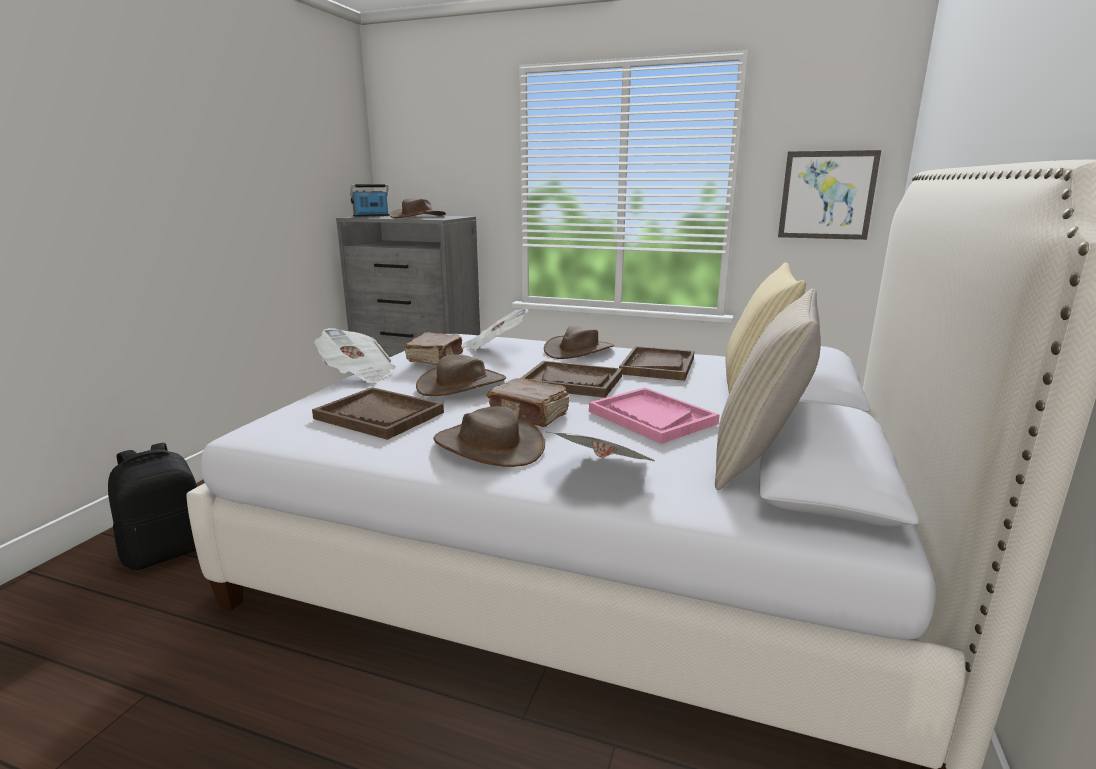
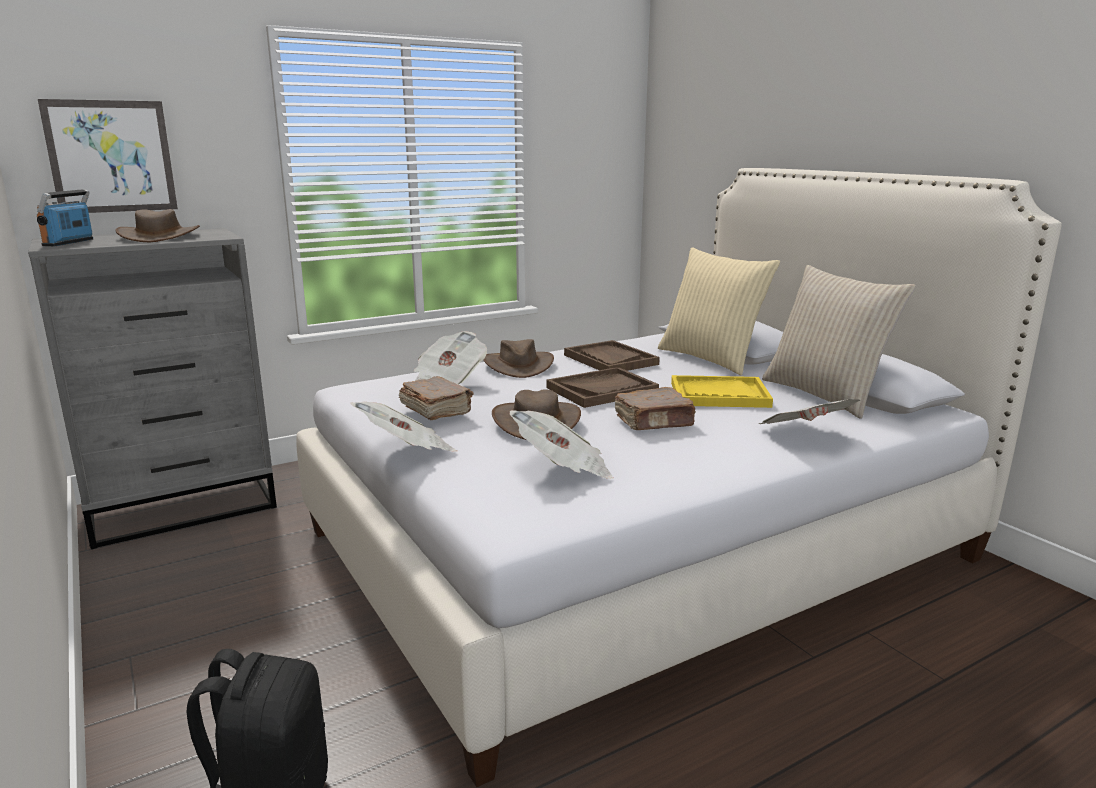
camera: 50 degrees left, 0 degrees up
brown tray [312,387,444,440] -> newspaper [509,410,613,479]
brown hat [434,406,545,467] -> none
pink tray [589,387,720,444] -> yellow tray [671,375,773,408]
picture [778,150,881,240] -> picture moved to [38,99,178,213]

